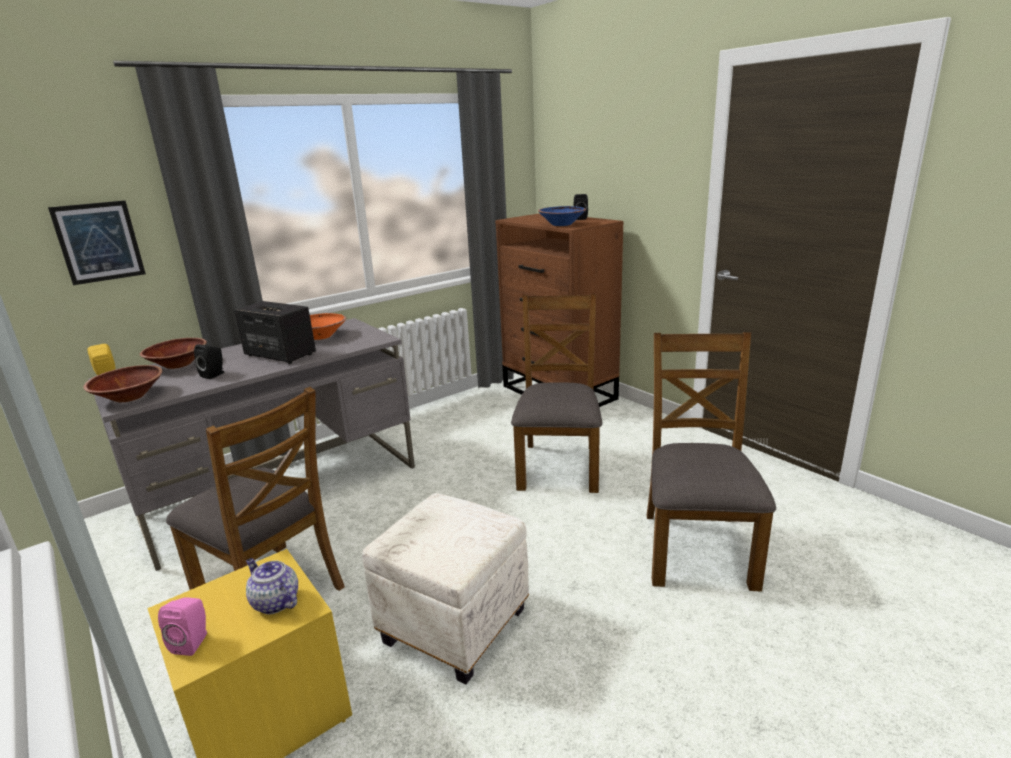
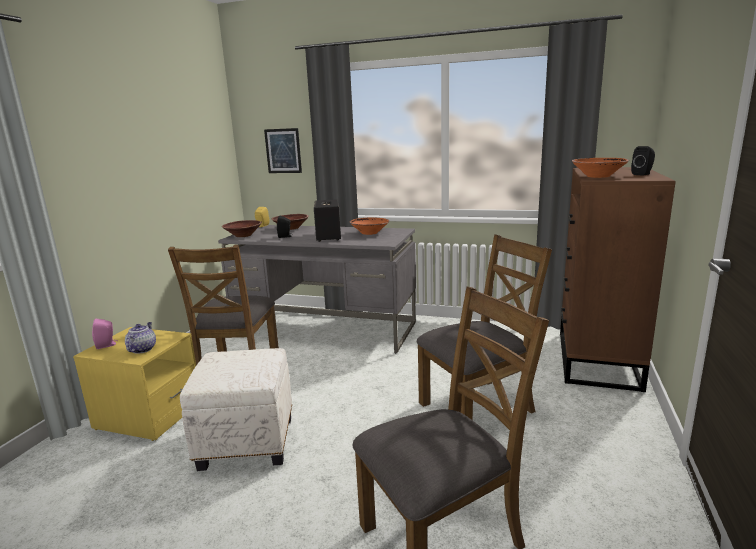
camera: 55 degrees right, 5 degrees down
blue bowl [538,206,586,226] -> orange bowl [572,158,629,178]

